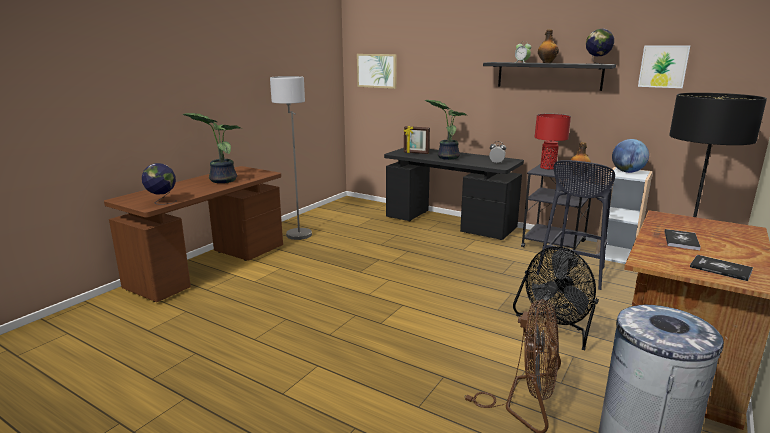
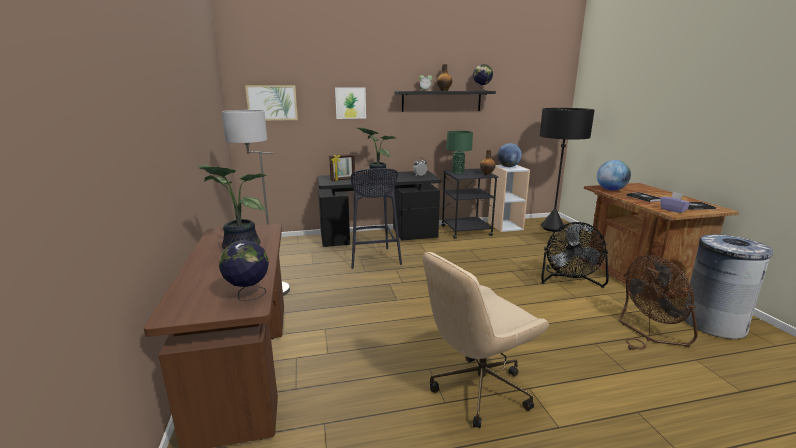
camera: 45 degrees left, 0 degrees up
red table lamp [535,113,571,170] -> green table lamp [446,130,473,174]
grey stool [537,160,615,290] -> grey stool moved to [351,168,402,269]
picture [638,46,690,88] -> picture moved to [335,87,366,119]
none -> beige office chair [423,252,549,428]
none -> globe [597,160,631,191]
none -> purple tissue box [660,192,690,213]

